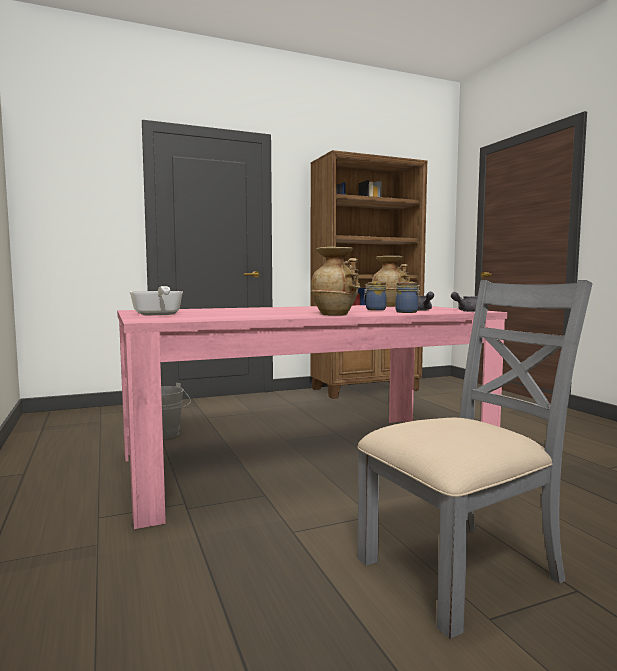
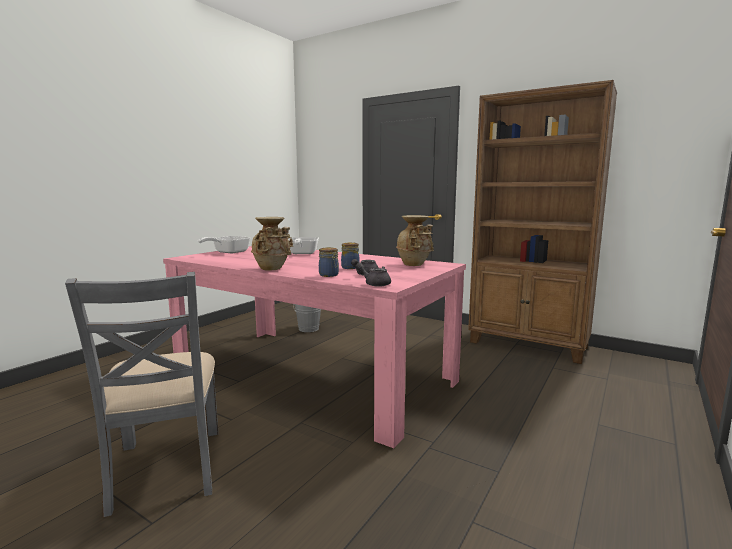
camera: 55 degrees right, 5 degrees up
grey chair [358,280,593,639] -> grey chair turned 45 degrees clockwise [65,272,218,517]
none -> frying pan [288,237,319,254]

